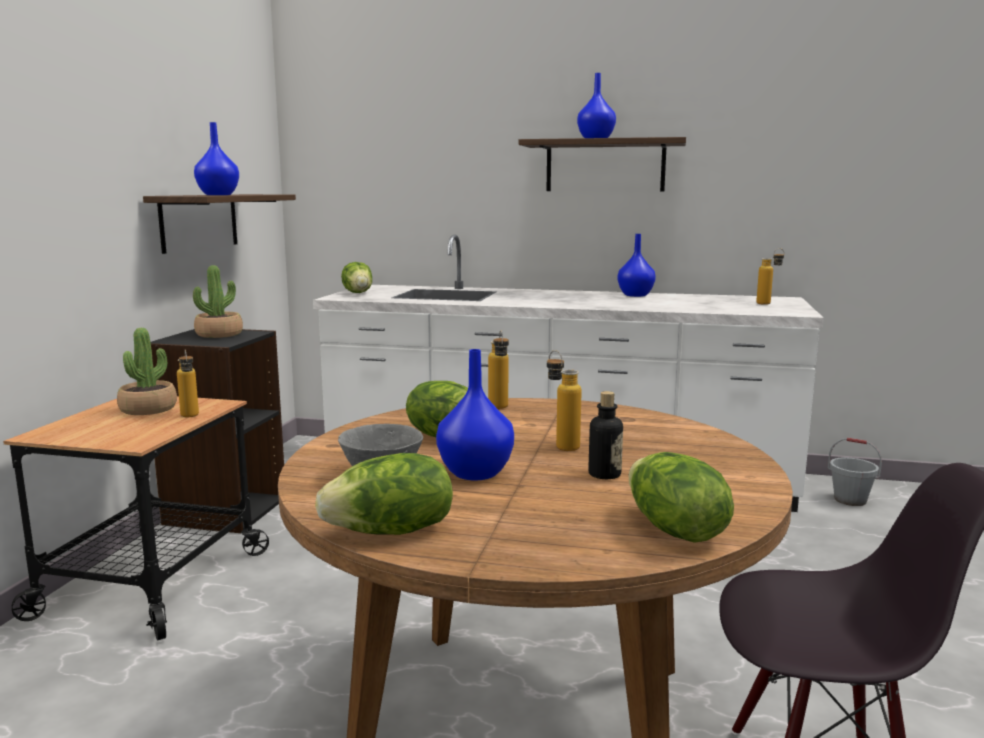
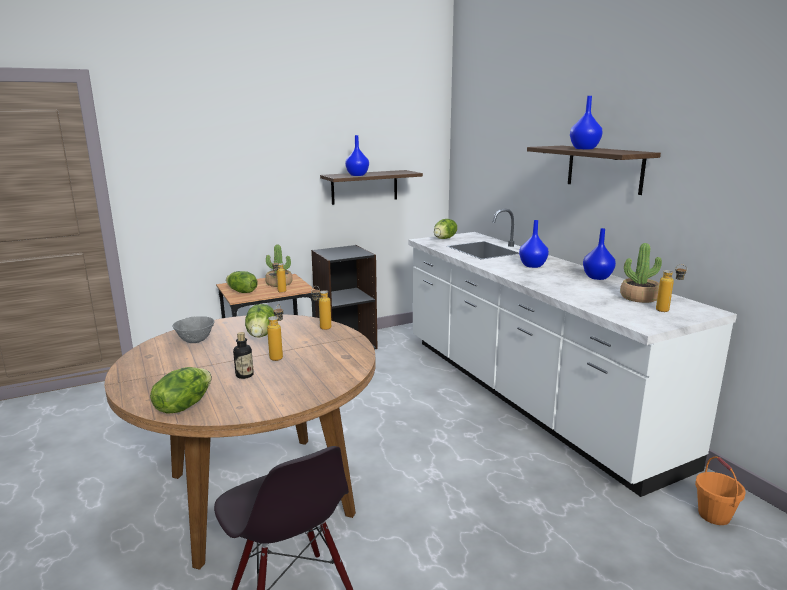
camera: 50 degrees right, 5 degrees up
potted plant [193,265,243,338] -> potted plant moved to [620,243,662,303]
lettuce [315,453,453,535] -> lettuce moved to [226,271,258,293]
blue vase [436,349,514,480] -> blue vase moved to [519,220,549,268]
grey bucket [828,438,882,506] -> orange bucket [695,457,746,525]

